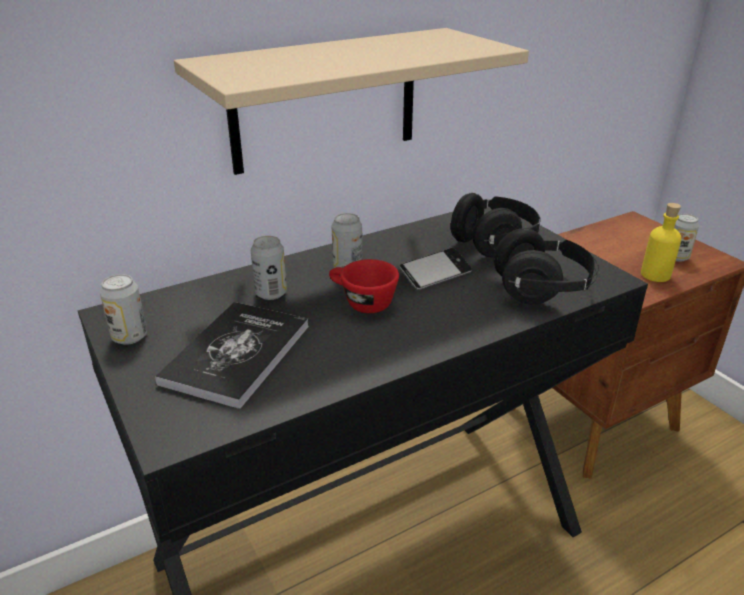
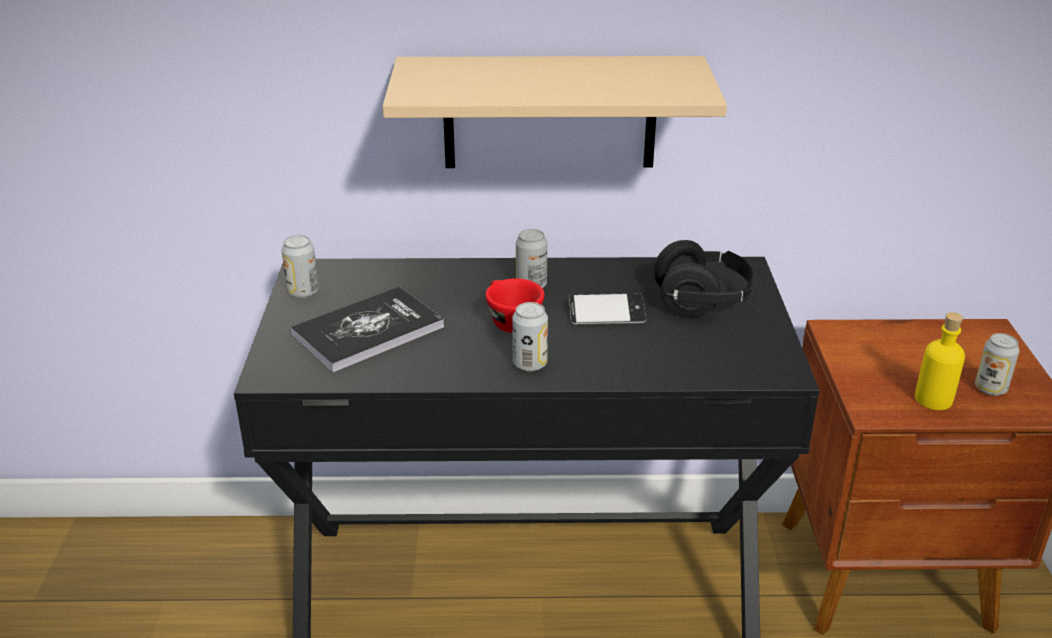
camera: 30 degrees right, 0 degrees up
can [251,236,287,300] -> can moved to [512,302,548,371]
black headphones [494,228,599,305] -> none

